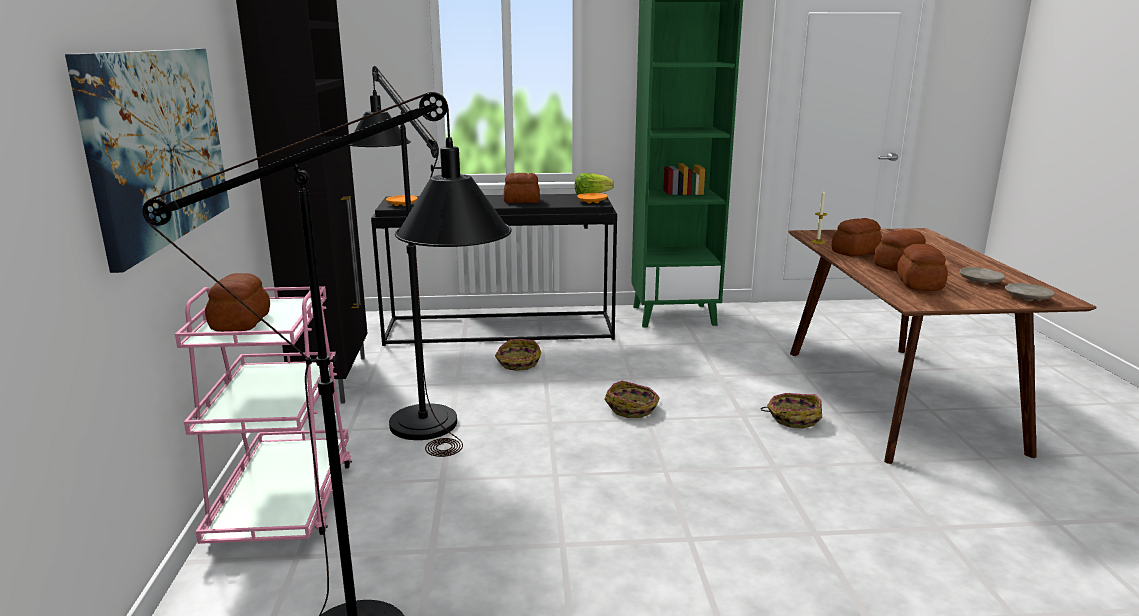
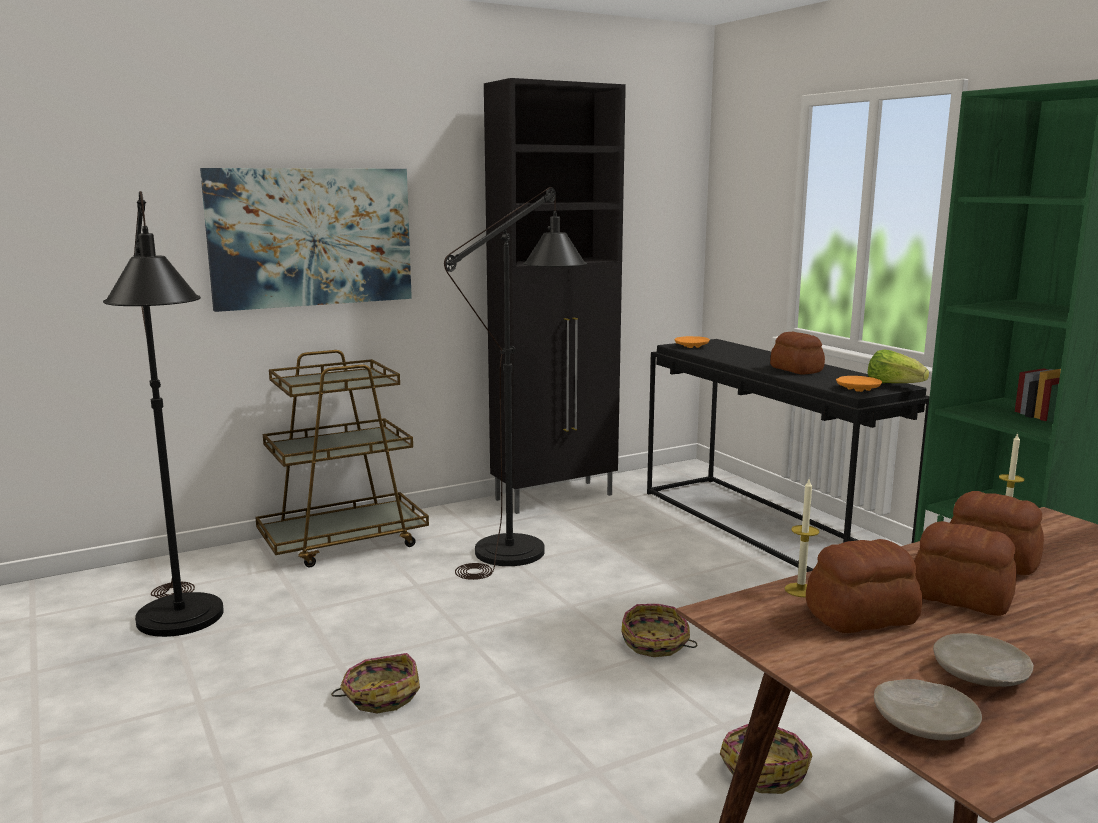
camera: 65 degrees right, 5 degrees down
pink cart [175,286,352,544] -> brown cart [255,350,429,567]
bread [205,273,270,332] -> none
basket [495,339,541,371] -> basket moved to [331,653,420,713]
none -> candle [785,479,819,597]

